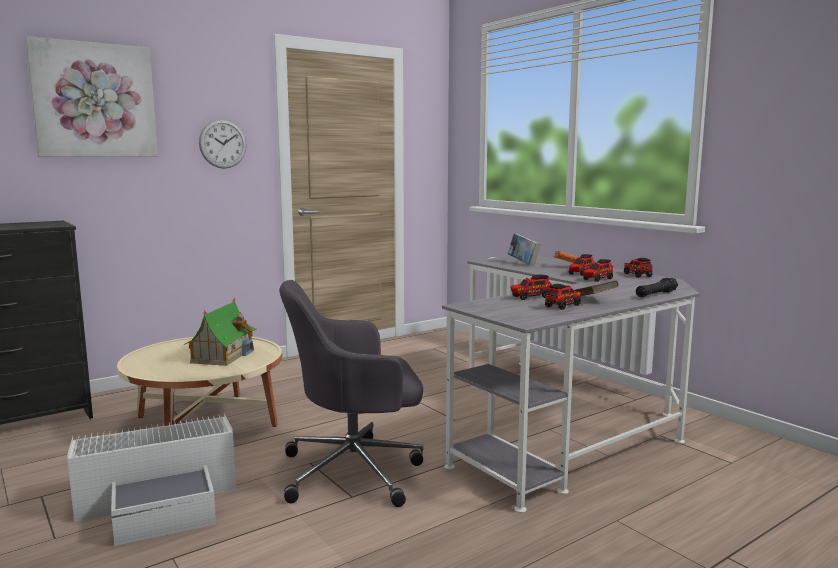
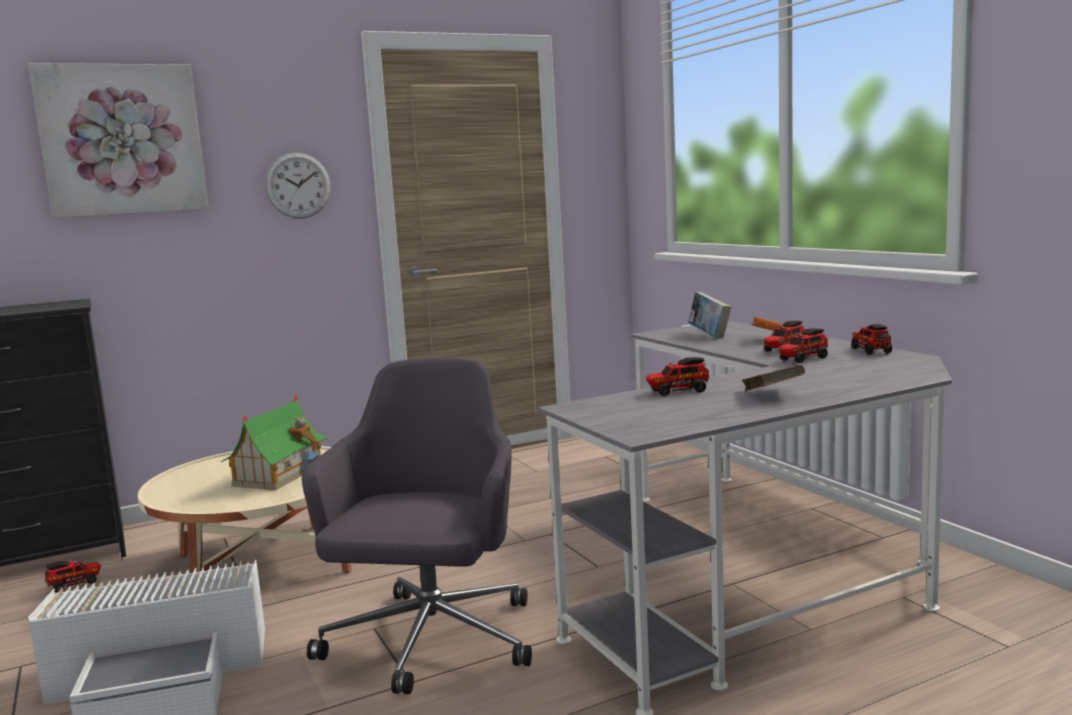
camera: 10 degrees right, 0 degrees up
grey office chair [279,280,423,507] -> grey office chair turned 105 degrees clockwise [302,358,532,694]
toy truck [545,284,581,310] -> toy truck moved to [45,561,102,593]
black flashlight [636,278,678,297] -> none

